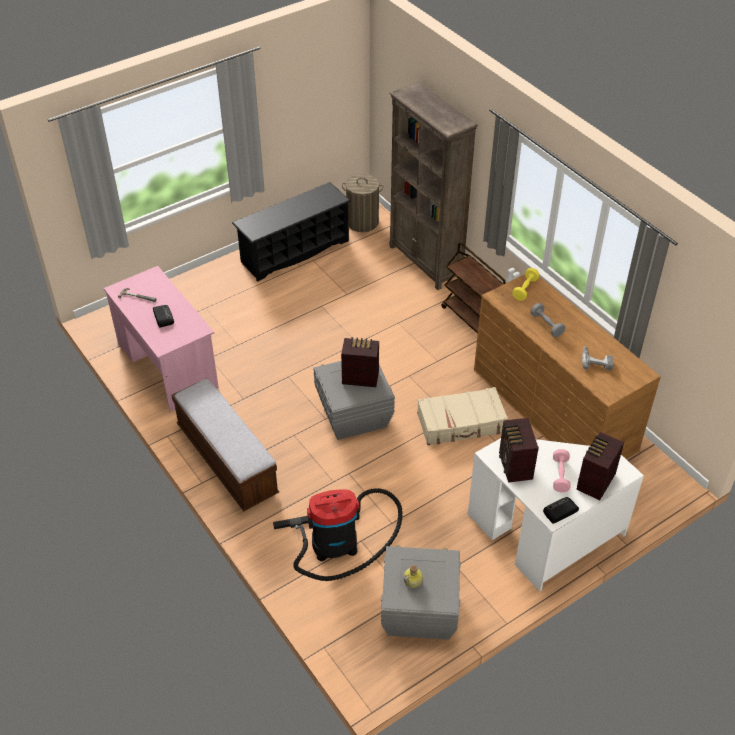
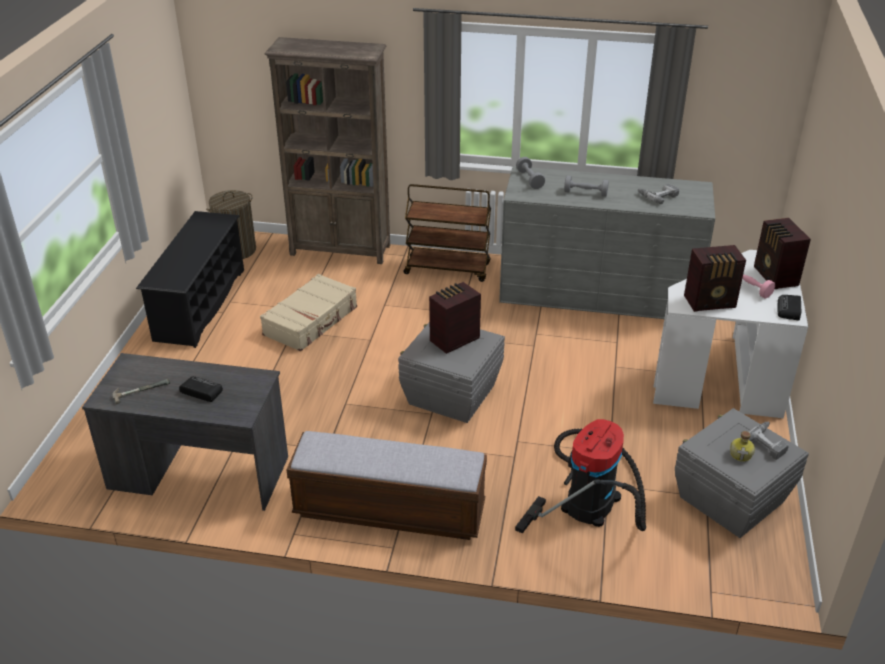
camera: 45 degrees left, 10 degrees down
pink desk [104,266,219,412] -> grey desk [82,353,288,511]
beige suitcase [417,387,508,445] -> beige suitcase moved to [260,274,357,351]
brown dresser [474,274,661,459] -> grey dresser [499,166,715,319]
radio [499,418,539,483] -> radio turned 45 degrees counterclockwise [684,245,746,312]
yellow dumbbell [512,268,540,301] -> grey dumbbell [516,157,545,189]
none -> power drill [749,422,789,460]

